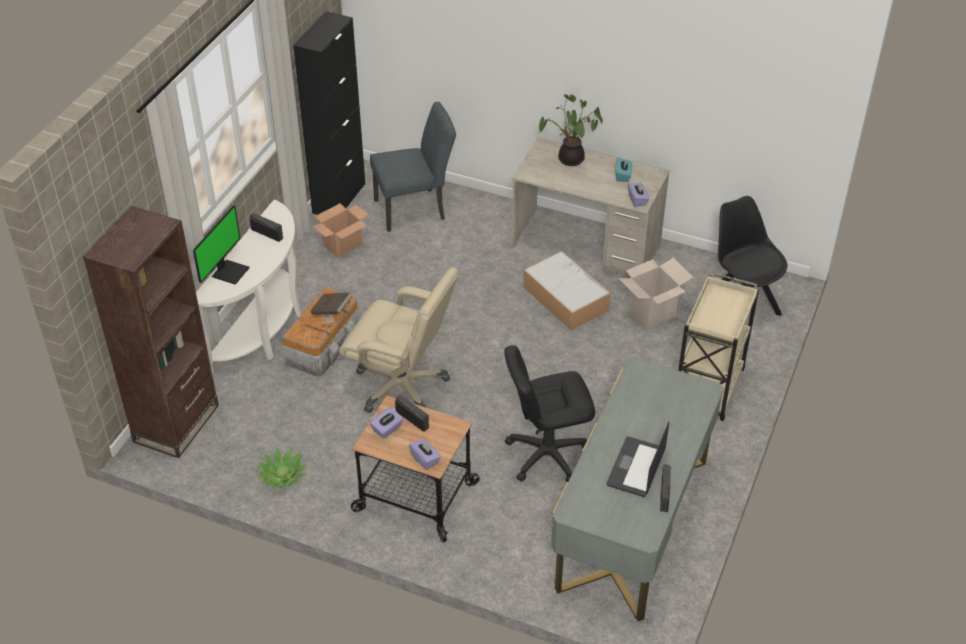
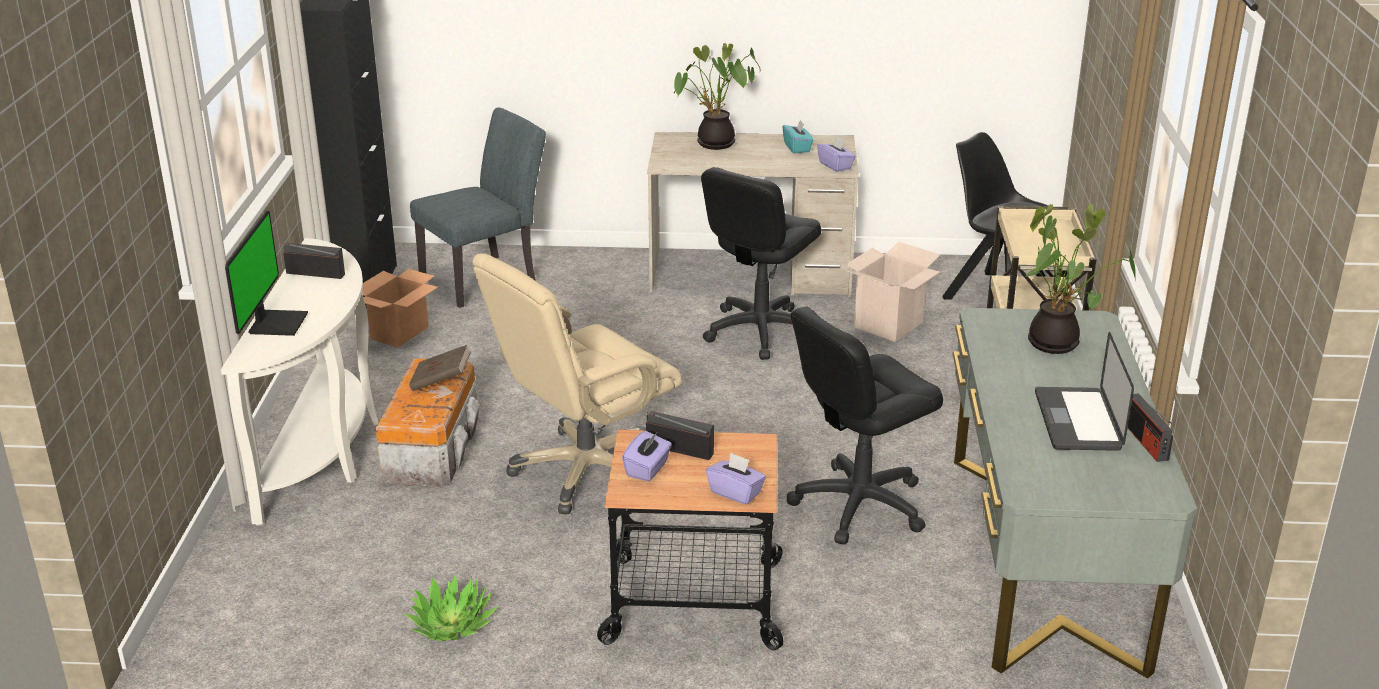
camera: 20 degrees left, 15 degrees down
brown bookcase [83,206,219,458] -> none
beige office chair [339,267,459,413] -> beige office chair turned 135 degrees clockwise [472,253,682,515]
storage box [523,251,611,331] -> black office chair [701,167,821,360]
none -> potted plant [1025,204,1136,354]

